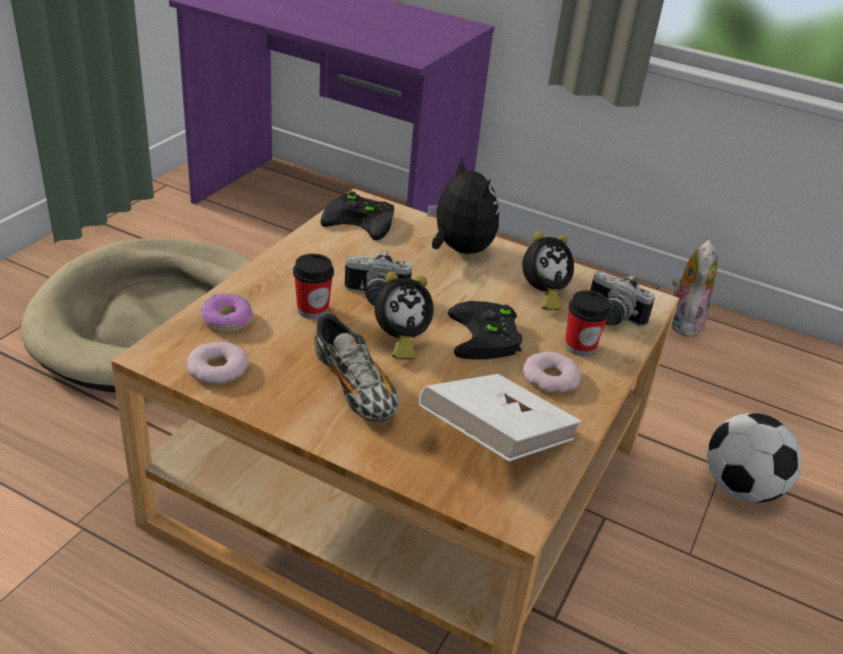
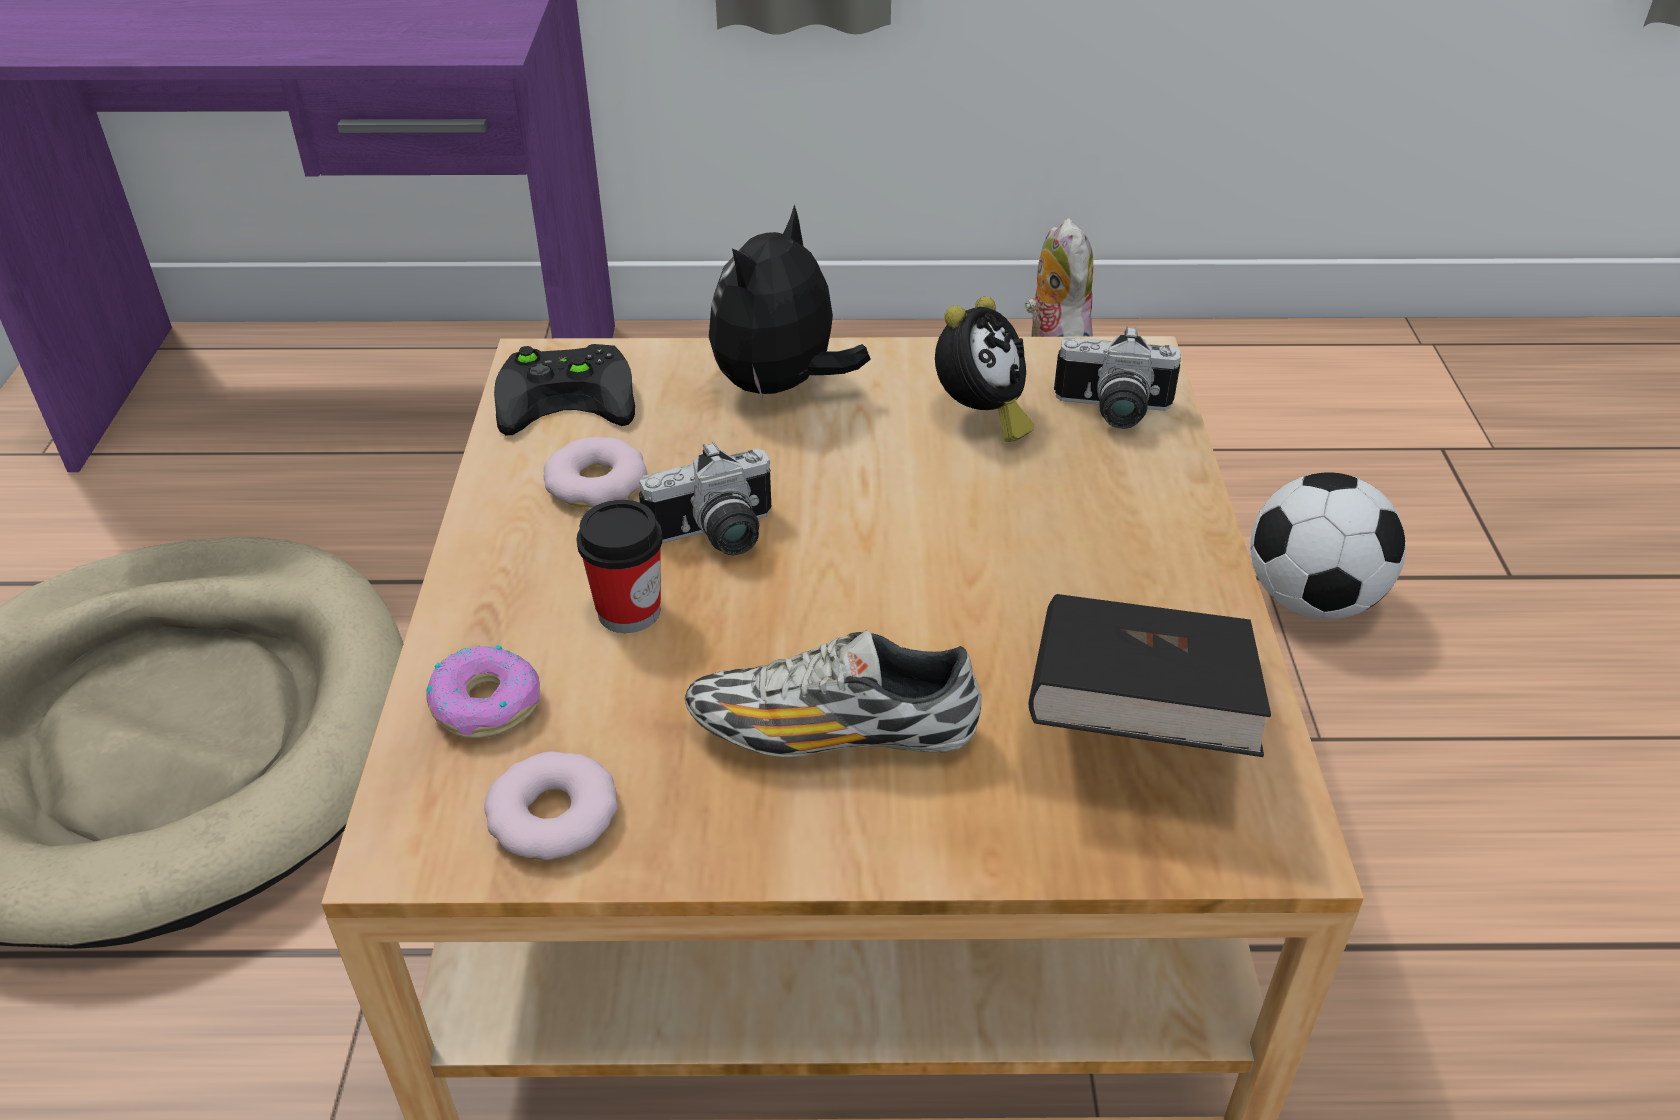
camera: 25 degrees left, 5 degrees up
shoe [315,313,399,422] -> shoe turned 150 degrees clockwise [685,630,981,757]
alarm clock [375,272,434,359] -> none
white book [419,374,582,461] -> black book [1029,594,1271,757]
plush toy [428,157,499,254] -> plush toy turned 90 degrees counterclockwise [709,204,871,398]
black game controller [448,301,522,360] -> none
donut [522,351,581,393] -> donut moved to [544,437,647,508]
cup [565,290,610,356] -> none

